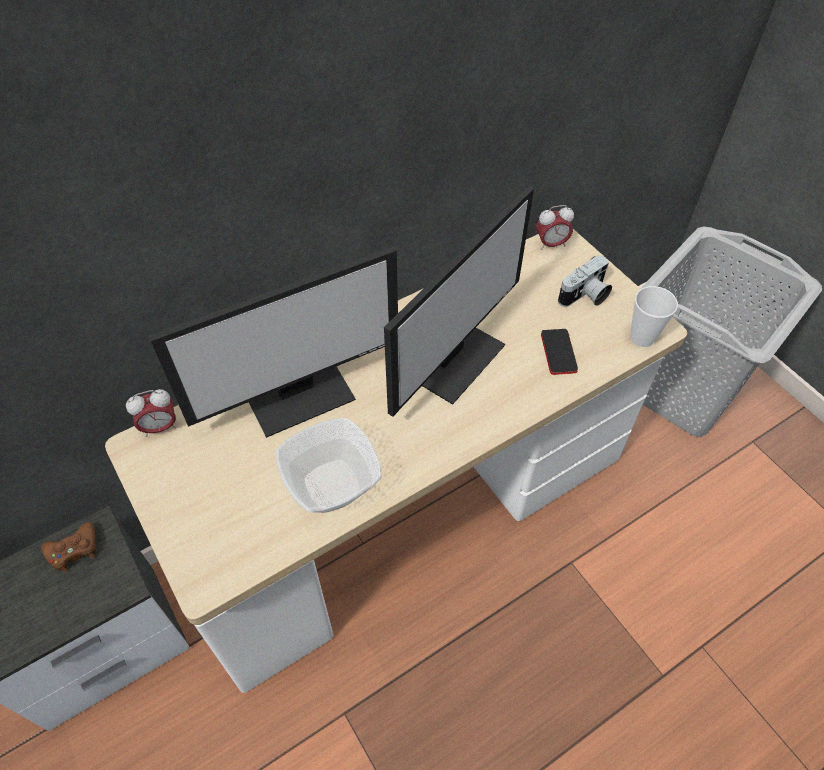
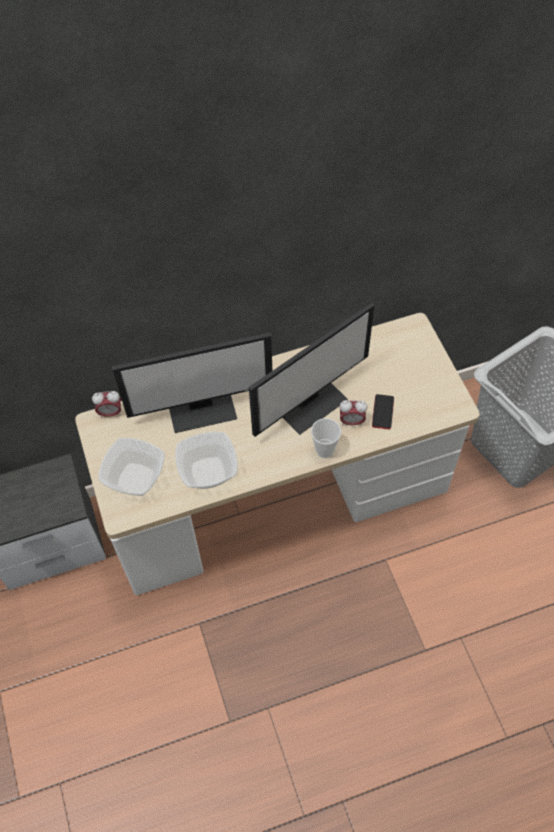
camera: 15 degrees right, 5 degrees up
brown game controller [41,522,96,573] -> none
alarm clock [536,205,574,250] -> alarm clock moved to [340,400,367,426]
camera [558,255,612,307] -> none
cup [631,286,678,347] -> cup moved to [311,418,341,458]
none -> bowl [98,438,164,496]

